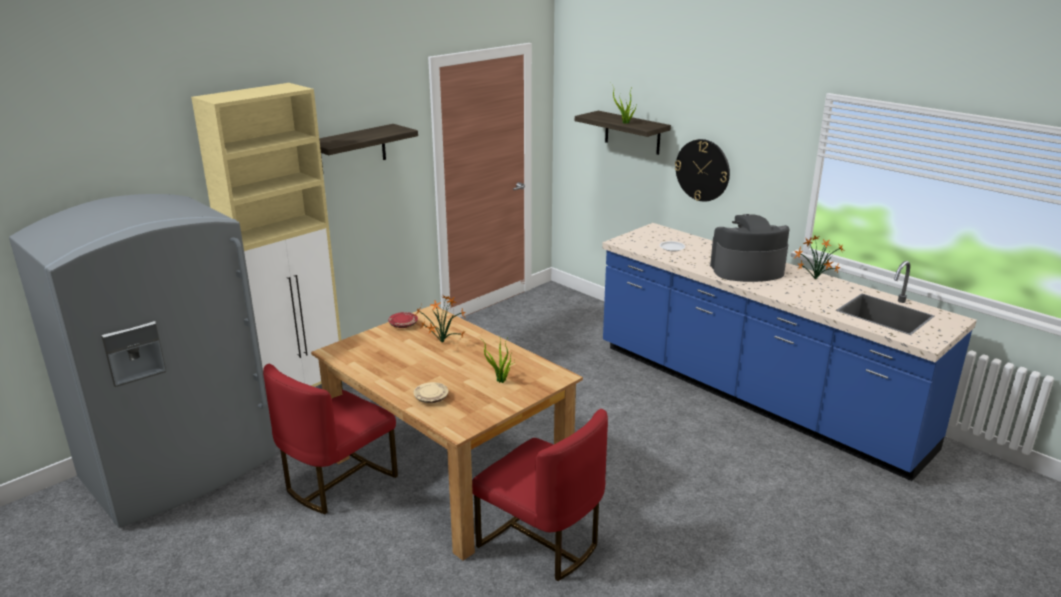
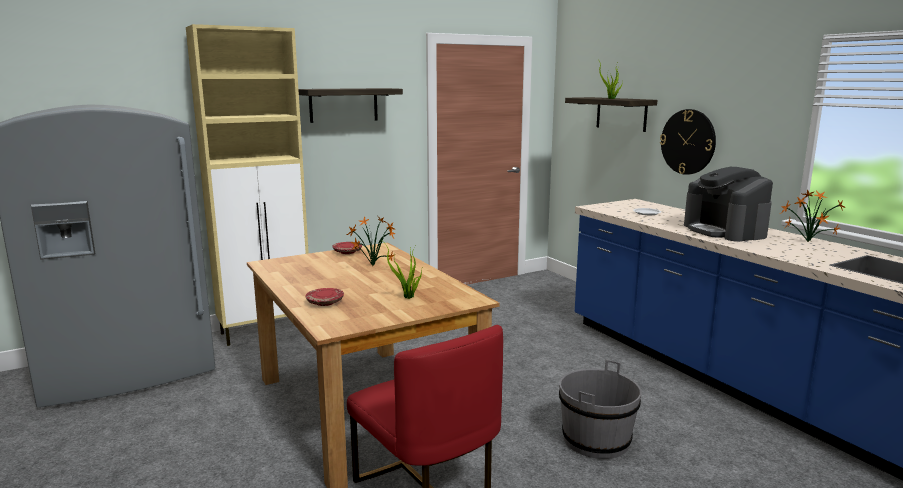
camera: 15 degrees right, 10 degrees down
red chair [263,364,398,514] -> none
beige plate [414,382,449,403] -> red plate [305,288,344,306]
coffee machine [710,214,790,282] -> coffee machine turned 120 degrees counterclockwise [684,167,773,242]
none -> grey bucket [559,360,642,459]

